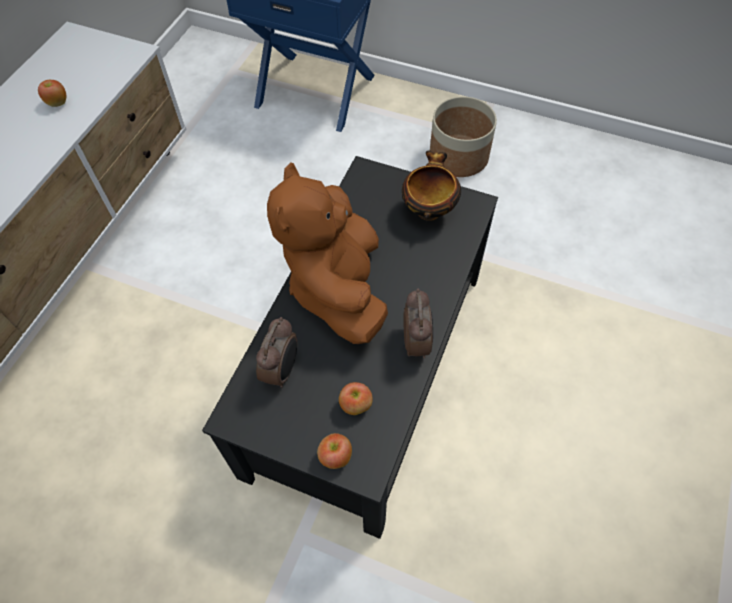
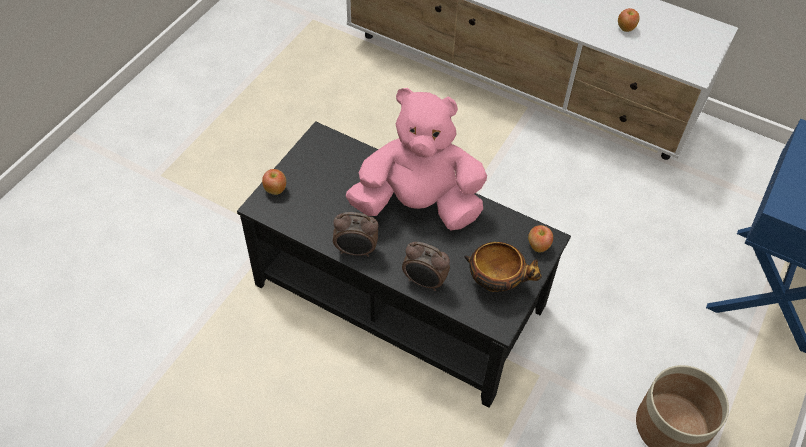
camera: 95 degrees right, 5 degrees down
alarm clock [256,317,297,388] -> alarm clock moved to [402,242,450,291]
brown plush toy [267,162,388,344] -> pink plush toy [346,88,487,230]
apple [339,382,373,415] -> apple moved to [528,225,553,252]

